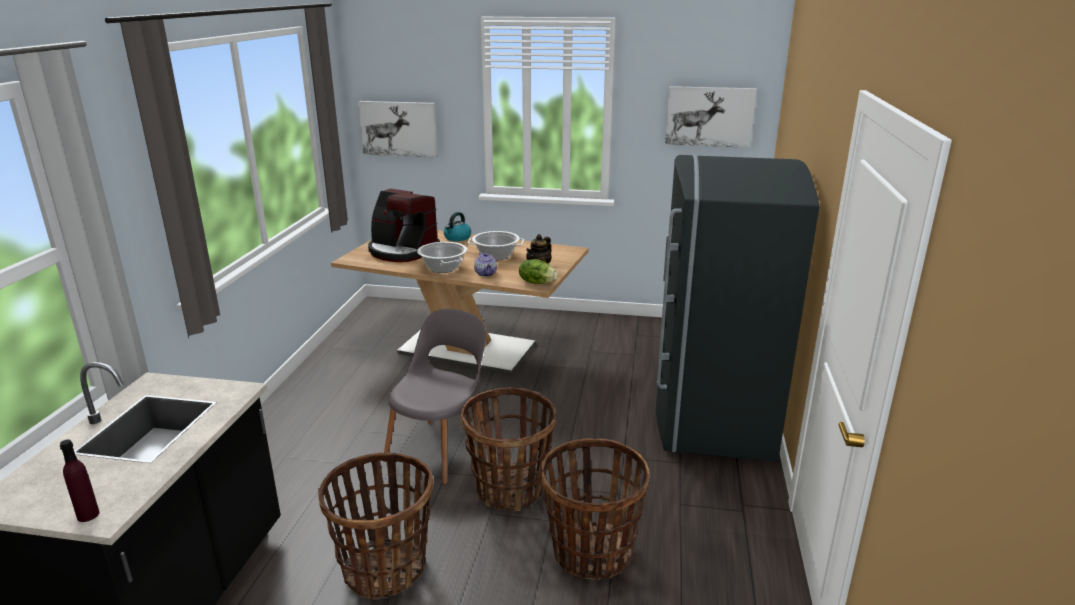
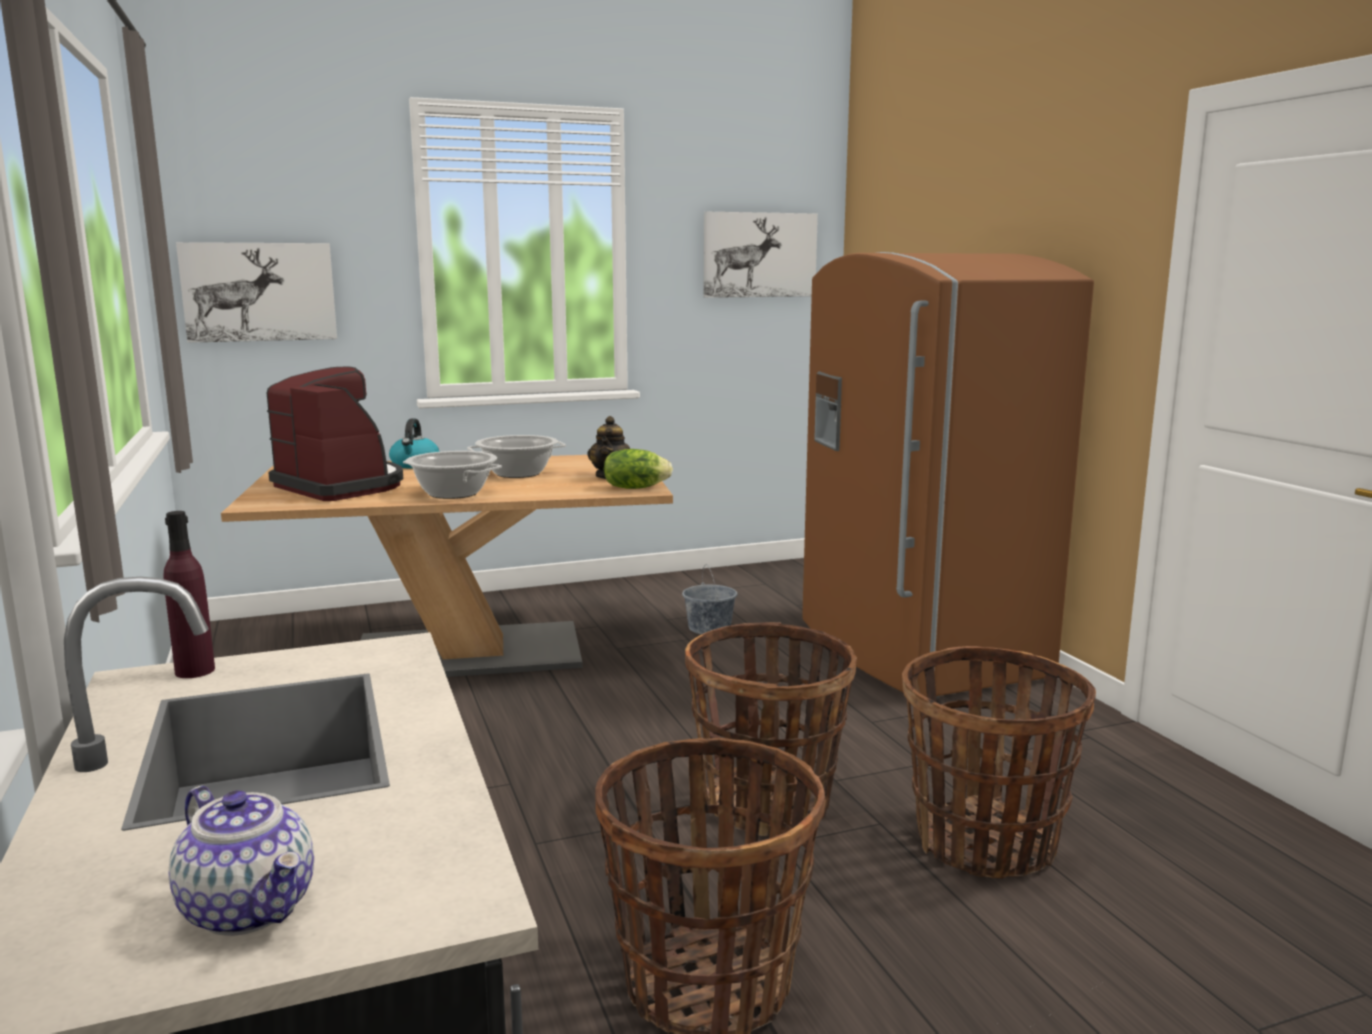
camera: 30 degrees left, 10 degrees down
purple bottle [60,439,99,522] -> purple bottle moved to [163,511,215,678]
coffee machine [368,189,440,262] -> coffee machine turned 135 degrees counterclockwise [267,366,403,501]
grey chair [383,309,486,484] -> none
teapot [474,252,497,277] -> teapot moved to [169,786,314,936]
grey fridge [656,155,820,463] -> brown fridge [802,252,1094,698]
none -> grey bucket [682,566,738,634]

